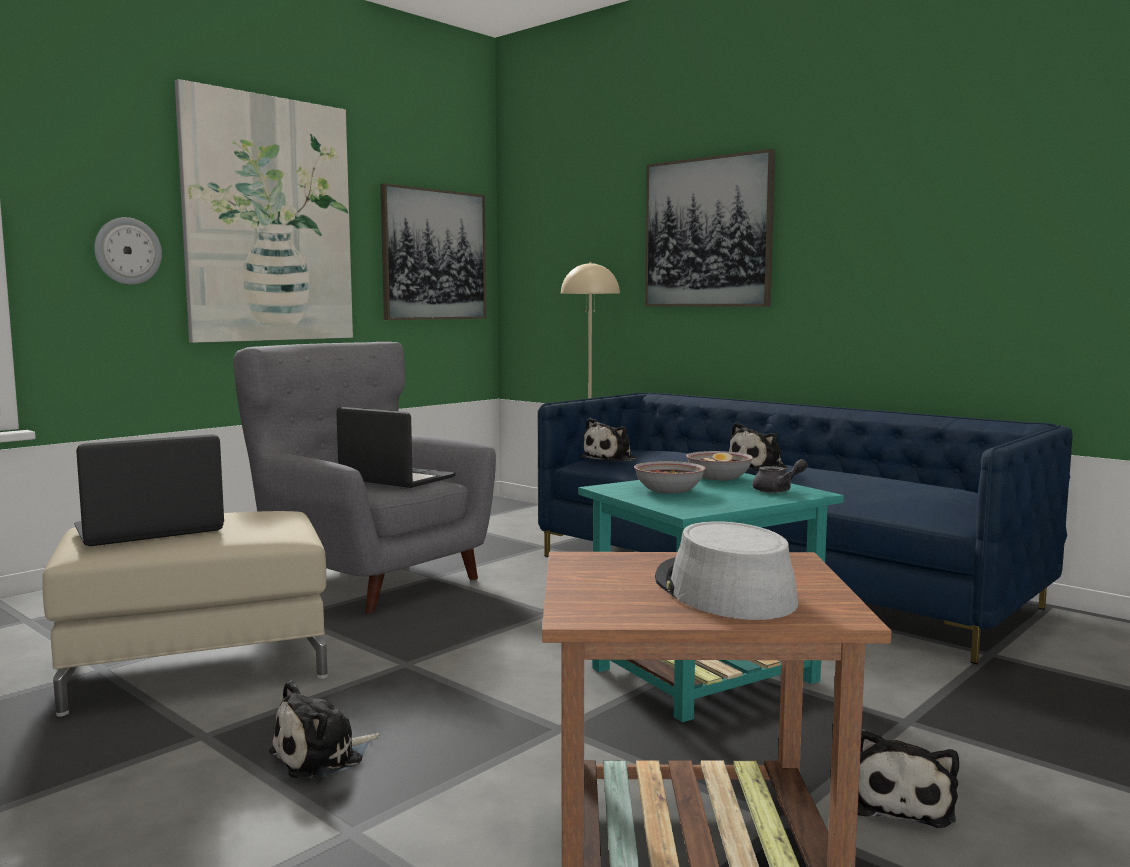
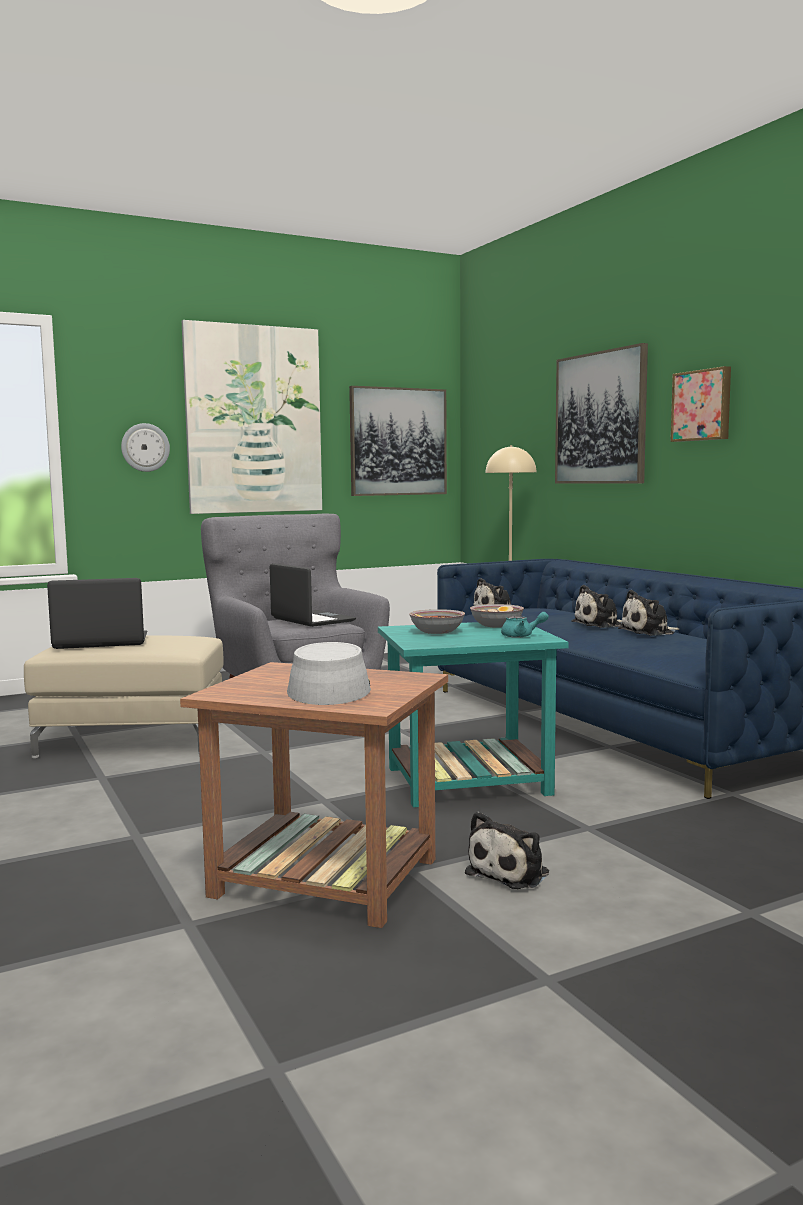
camera: 20 degrees right, 0 degrees up
plush toy [269,680,379,779] -> plush toy moved to [618,590,679,636]
grey teapot [752,459,807,493] -> turquoise teapot [501,612,549,638]
none -> picture [671,366,731,442]

